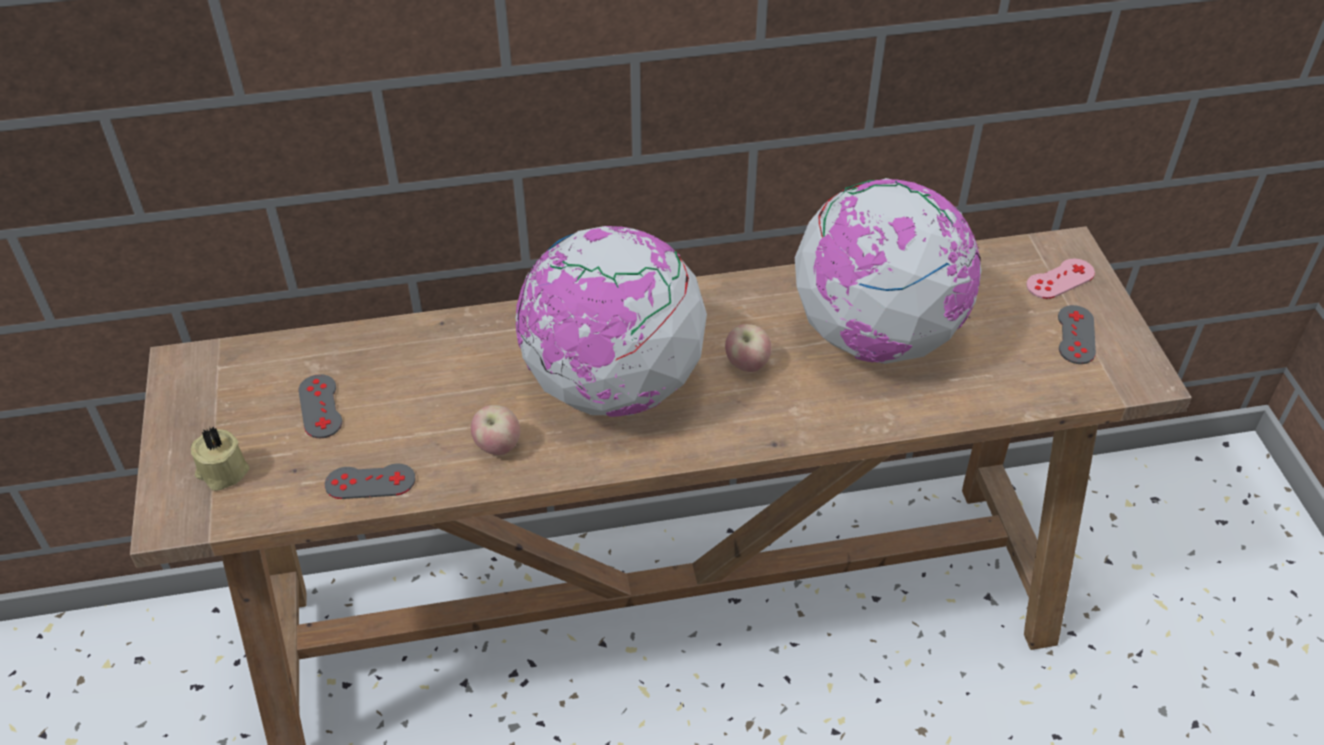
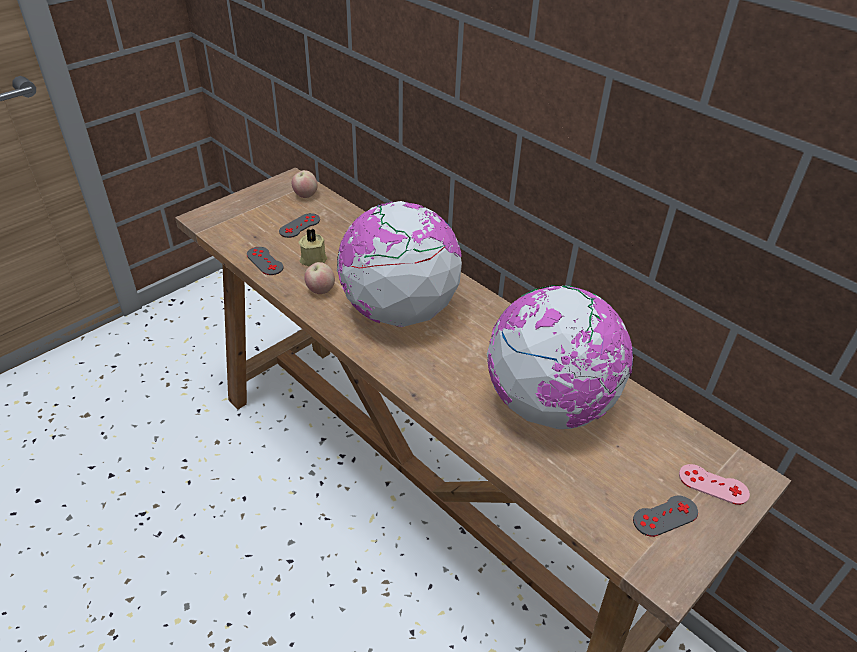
camera: 55 degrees right, 5 degrees down
beige candle [190,426,249,491] -> beige candle moved to [299,228,327,267]
apple [725,324,772,372] -> apple moved to [292,170,318,198]

